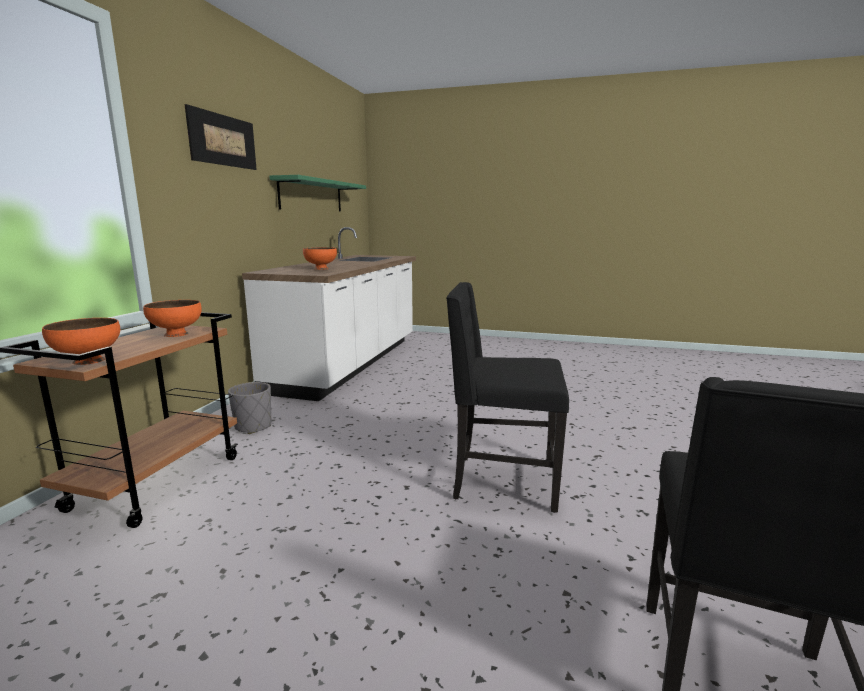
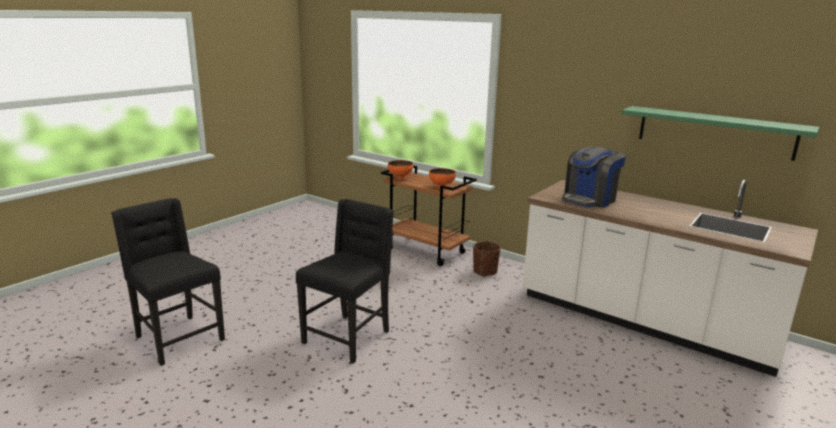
camera: 110 degrees right, 5 degrees up
picture [185,104,257,170] -> none
grey planter [228,382,271,434] -> brown planter [473,241,501,277]
orange bowl [303,247,337,270] -> coffee machine [562,147,626,208]

